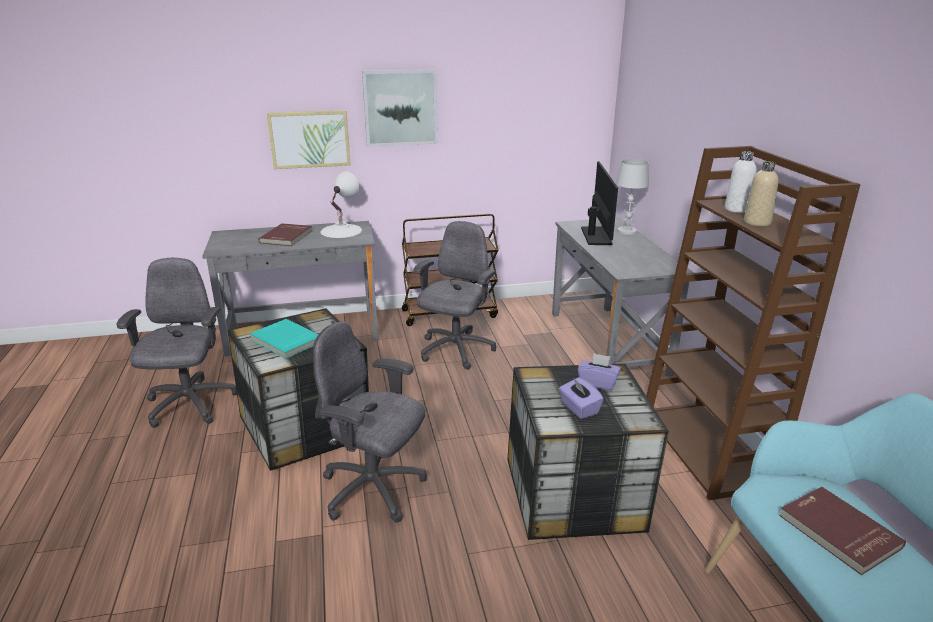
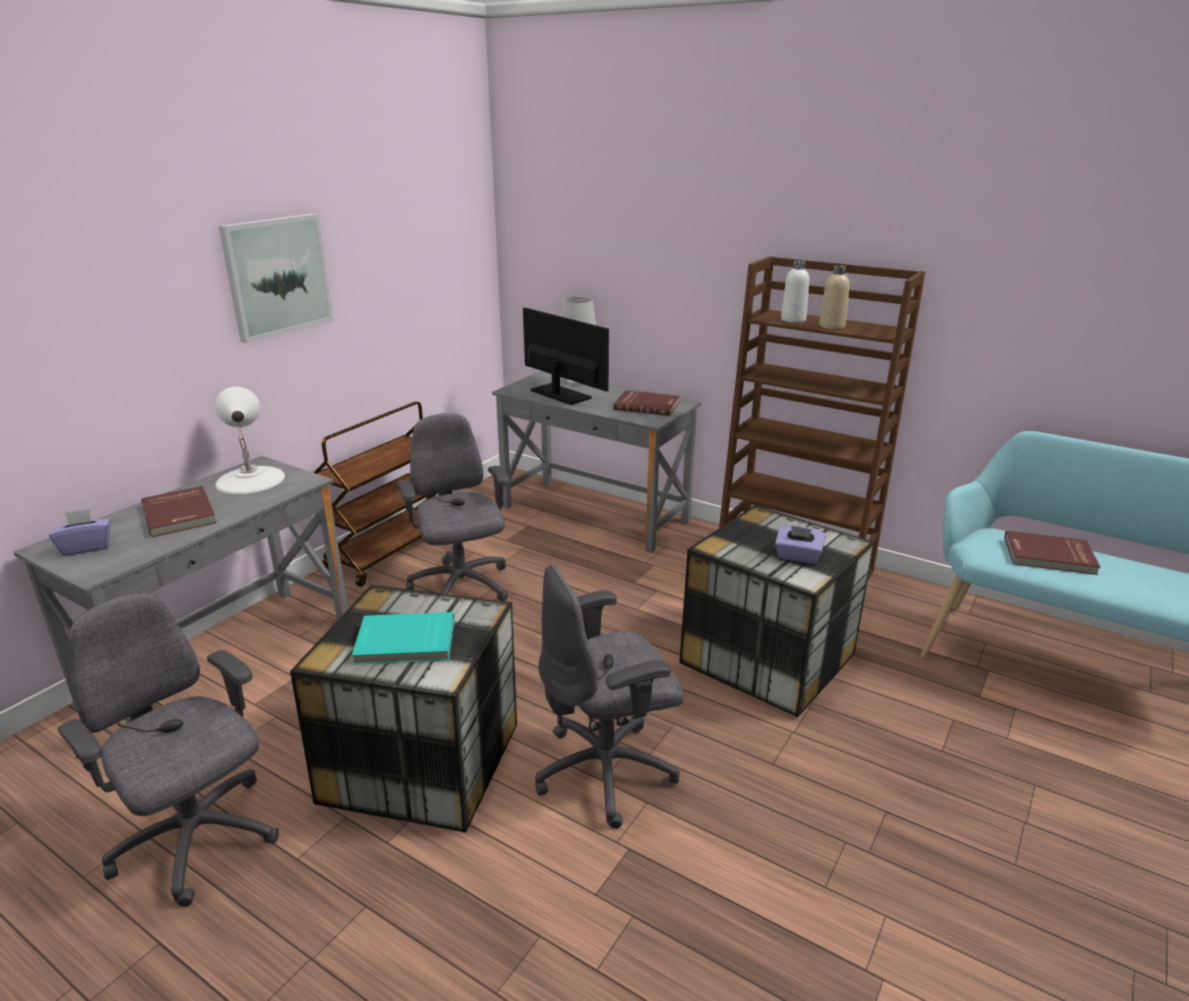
camera: 45 degrees left, 0 degrees up
picture [267,110,351,169] -> none
purple tissue box [578,353,621,390] -> purple tissue box moved to [49,509,111,556]
none -> red book [613,390,680,416]

